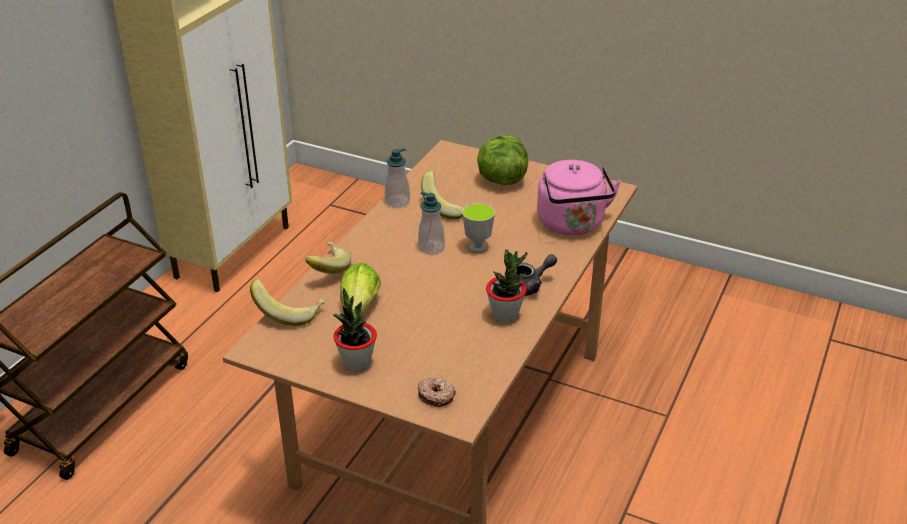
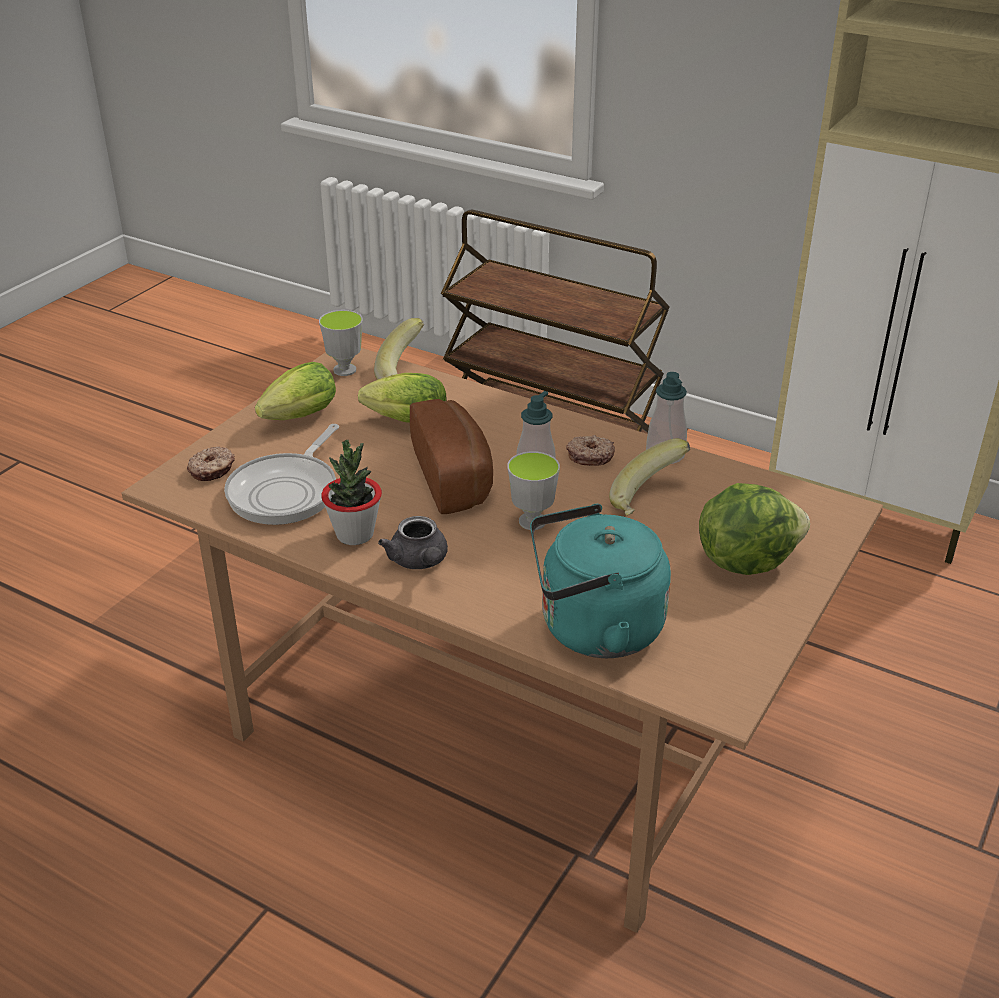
camera: 95 degrees right, 0 degrees up
banana [305,242,351,274] -> none
potted plant [333,288,377,372] -> lettuce [255,362,336,420]
pink kettle [537,160,621,235] -> turquoise kettle [530,504,671,658]
none -> frying pan [224,424,339,525]
none -> cup [319,310,363,376]
none -> bread [410,399,493,514]
none -> donut [566,435,615,466]

